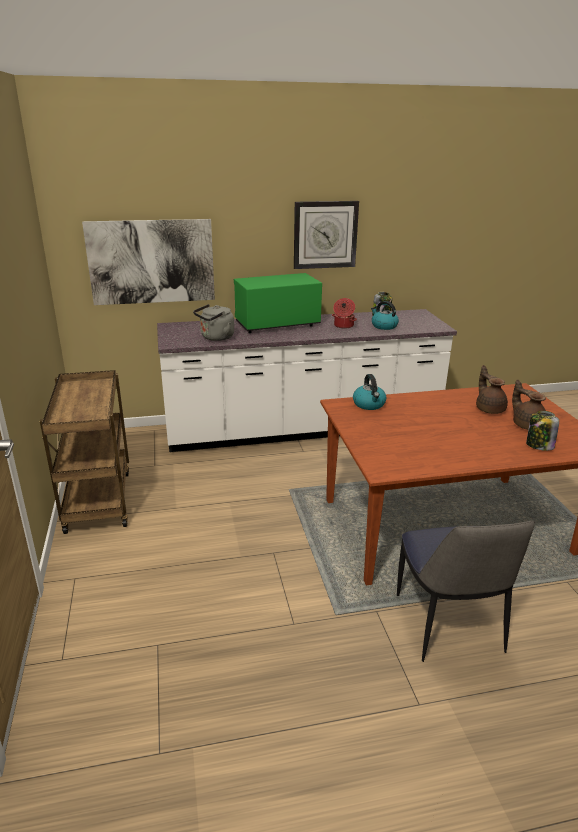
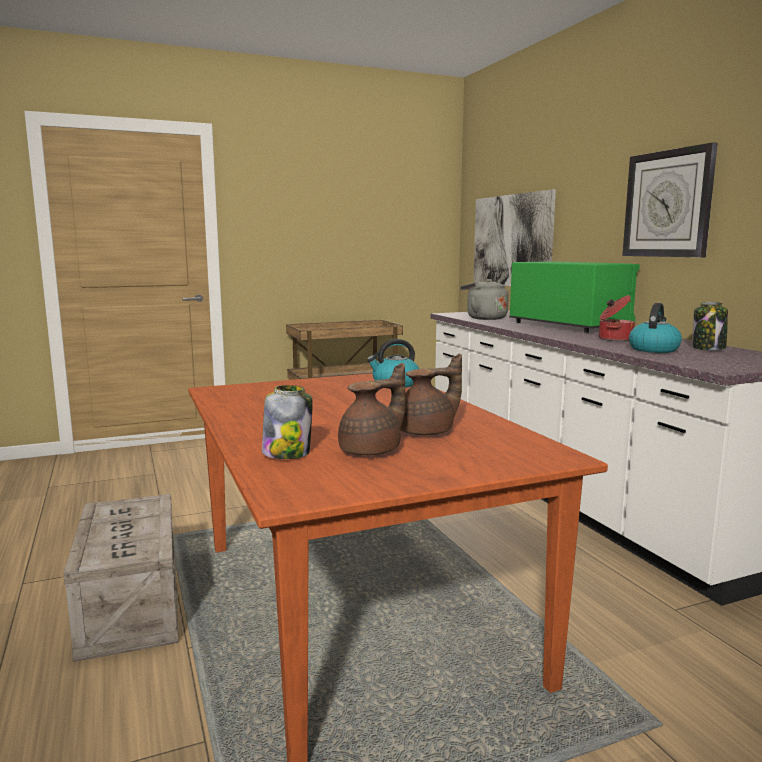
camera: 80 degrees right, 15 degrees down
chair [397,521,535,662] -> crate [63,494,179,662]

